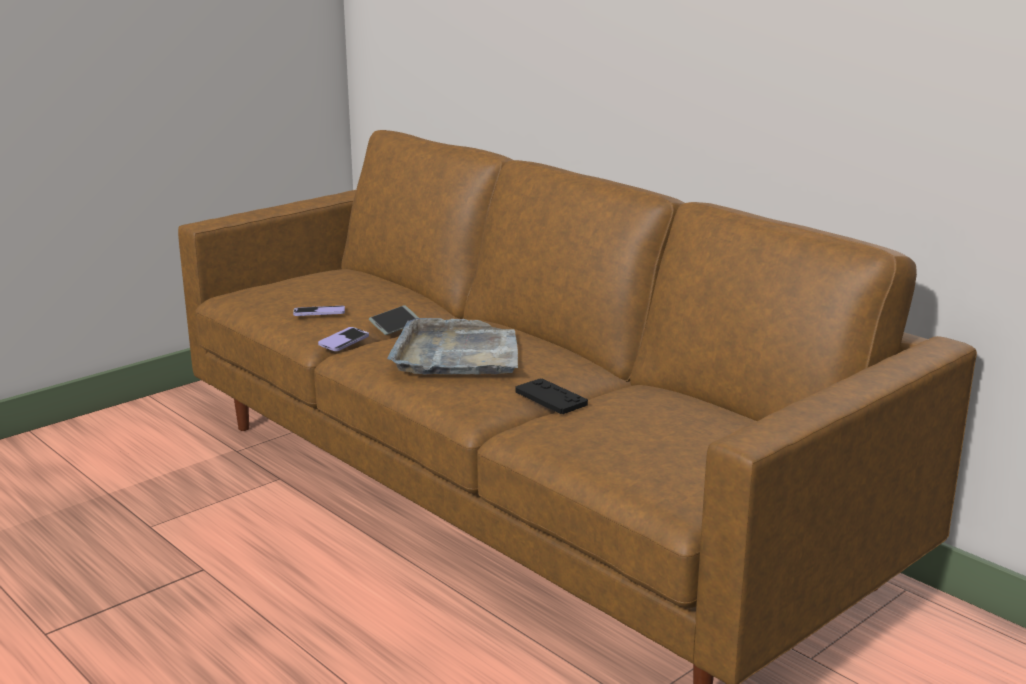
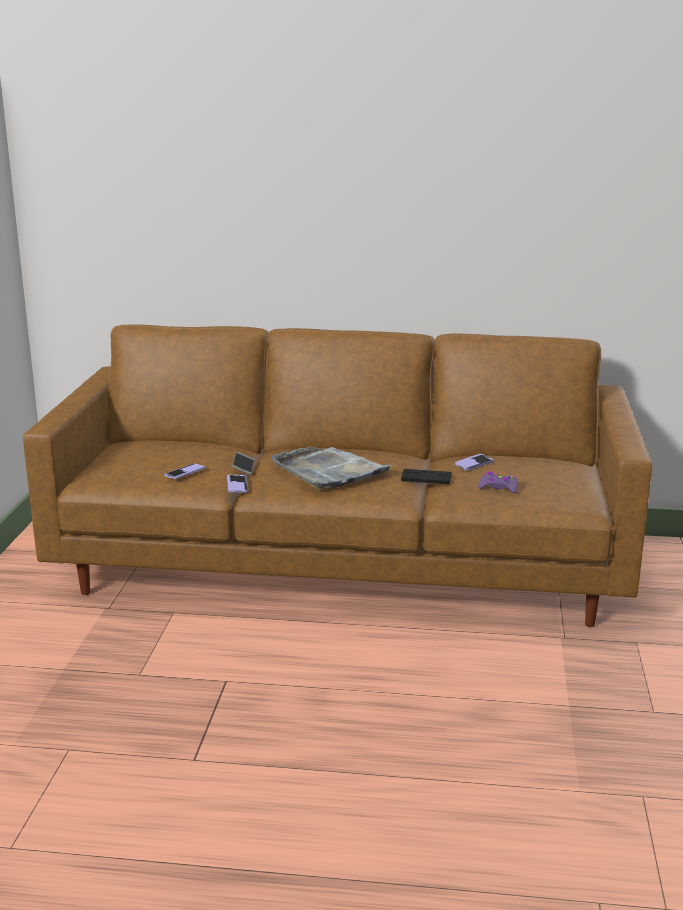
camera: 40 degrees left, 0 degrees up
none -> phone [455,454,493,471]
none -> purple game controller [478,471,518,493]

